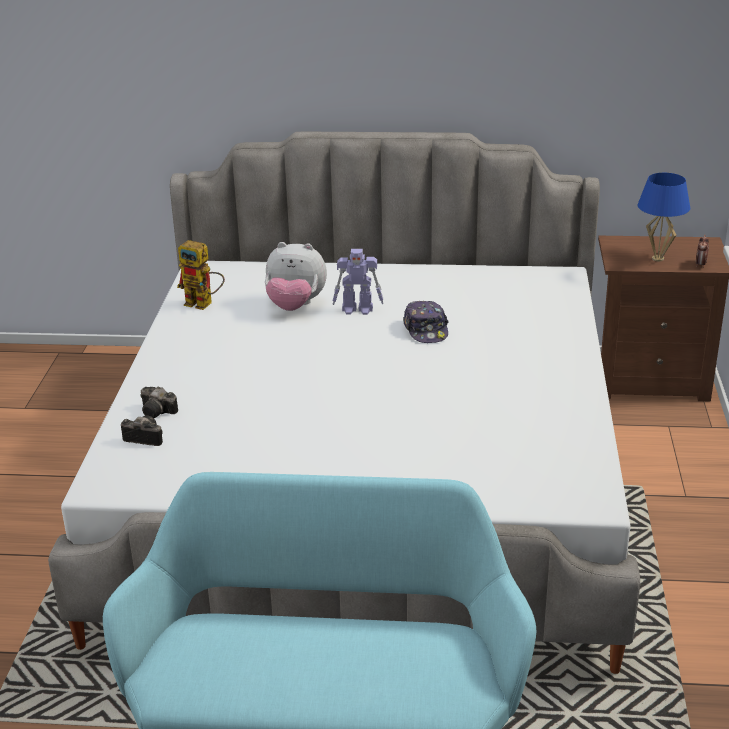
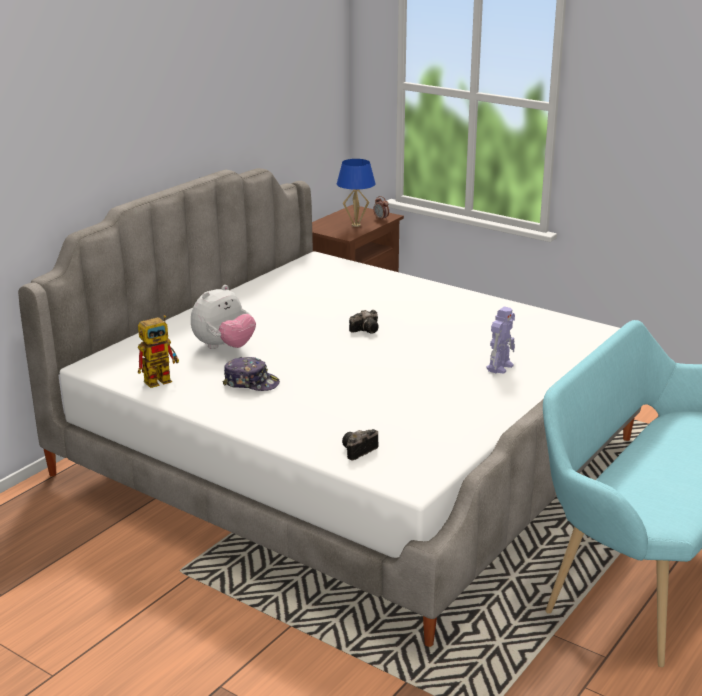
camera: 60 degrees left, 5 degrees down
camera [140,386,178,418] -> camera moved to [349,310,378,334]
toy robot [332,249,384,315] -> toy robot moved to [486,306,515,374]
cap [403,301,449,343] -> cap moved to [223,357,280,391]

